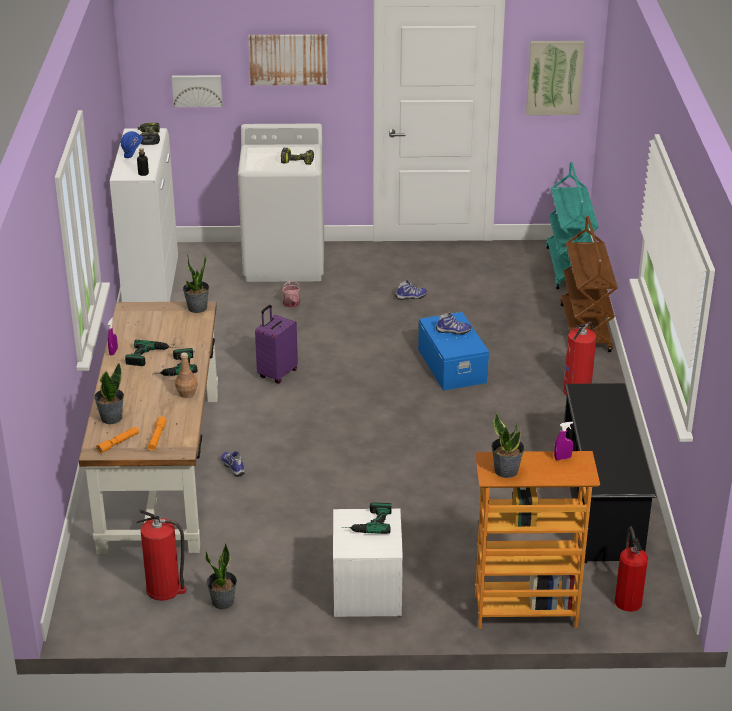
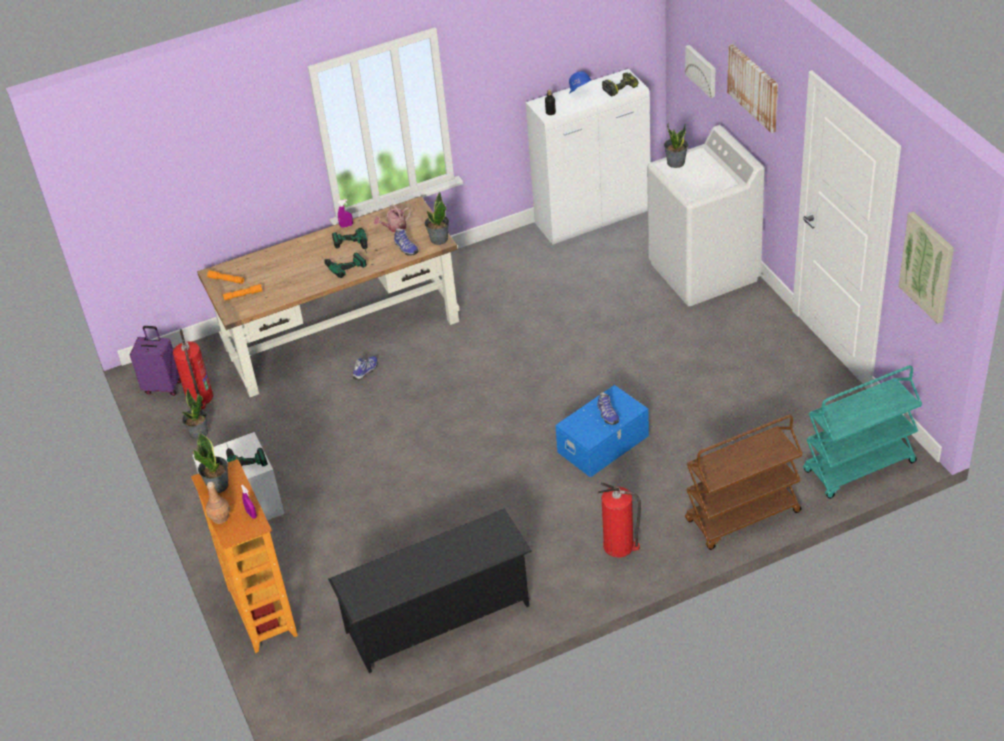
camera: 70 degrees right, 10 degrees up
potted plant [94,362,124,424] -> potted plant moved to [664,124,688,168]
brown bottle [175,352,198,398] -> brown bottle moved to [206,482,230,524]
purple suitcase [255,305,298,384] -> purple suitcase moved to [130,326,181,396]
power drill [281,148,314,165] -> none
watering can [282,281,301,308] -> watering can moved to [374,204,411,232]
shoe [395,280,427,300] -> shoe moved to [394,228,418,256]
fire extinguisher [614,526,648,612] -> none

